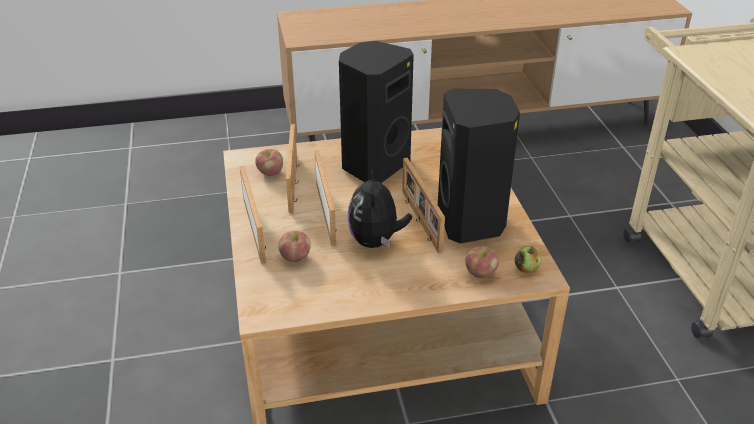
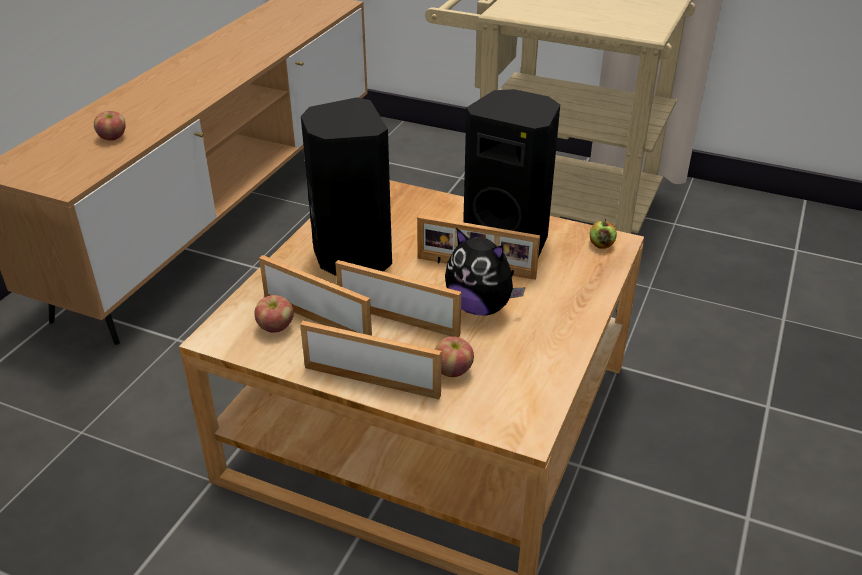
camera: 55 degrees left, 0 degrees up
apple [465,246,499,278] -> apple moved to [94,111,126,141]

